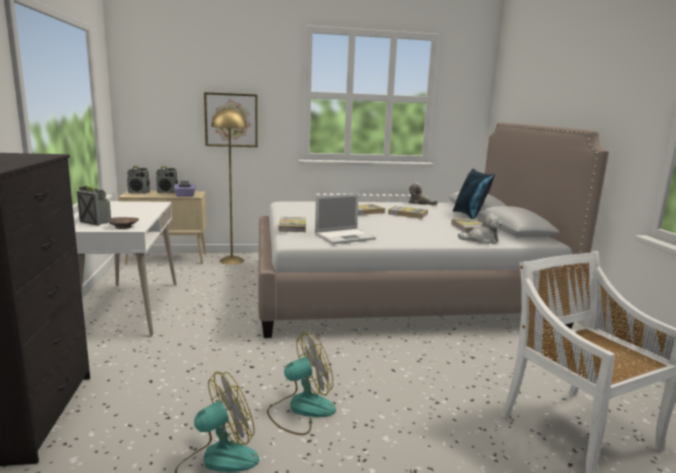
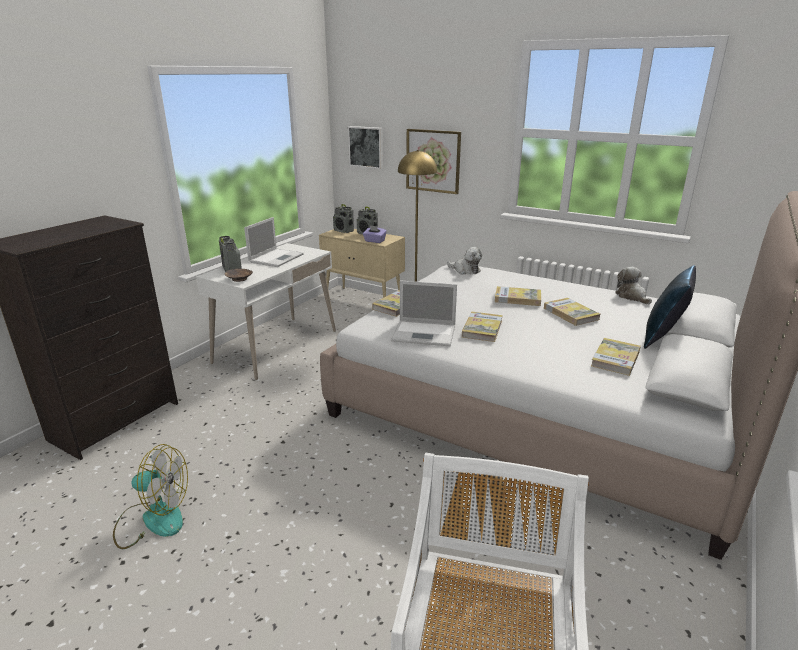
camera: 40 degrees right, 10 degrees up
fan [267,332,336,435] -> none
plush toy [458,213,502,244] -> plush toy moved to [447,247,482,274]
none -> laptop [244,217,304,267]
none -> picture [348,126,383,169]
none -> book [462,312,503,342]

